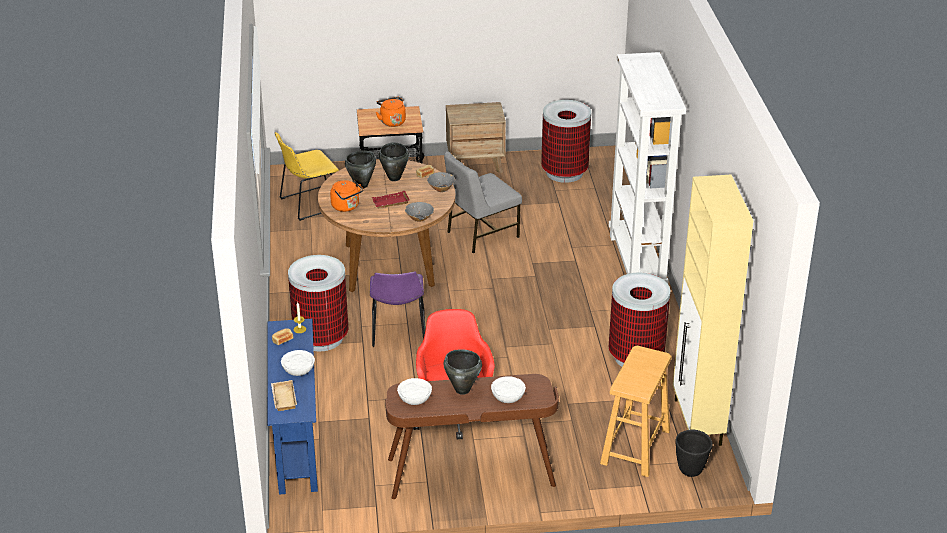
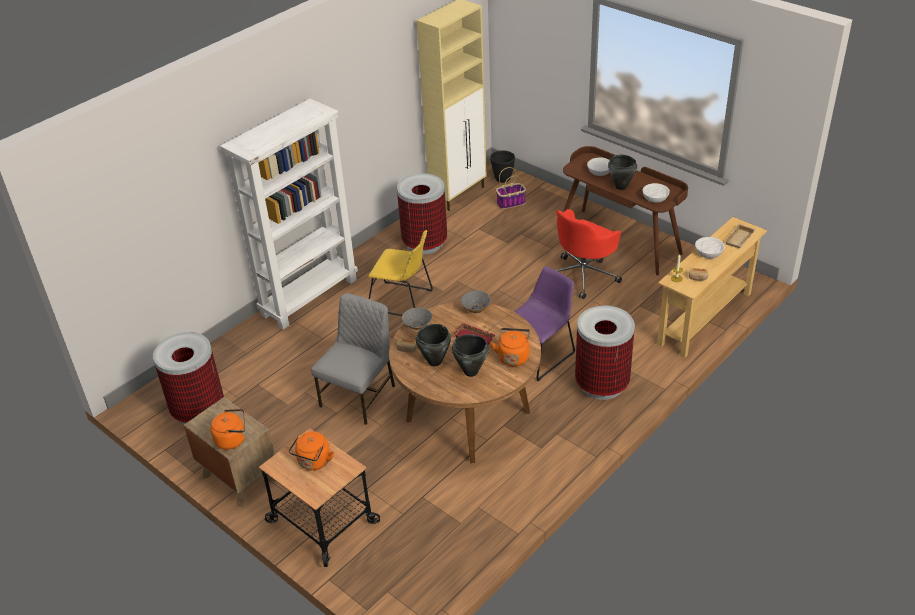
camera: 130 degrees left, 5 degrees up
blue console table [267,319,318,495] -> beige console table [657,217,767,358]
yellow chair [275,132,339,221] -> yellow chair moved to [368,230,433,316]
grey chair [444,151,522,253] -> grey chair turned 75 degrees counterclockwise [311,293,395,425]
beige stool [600,346,672,477] -> basket [496,167,526,209]
none -> orange kettle [210,409,245,450]

